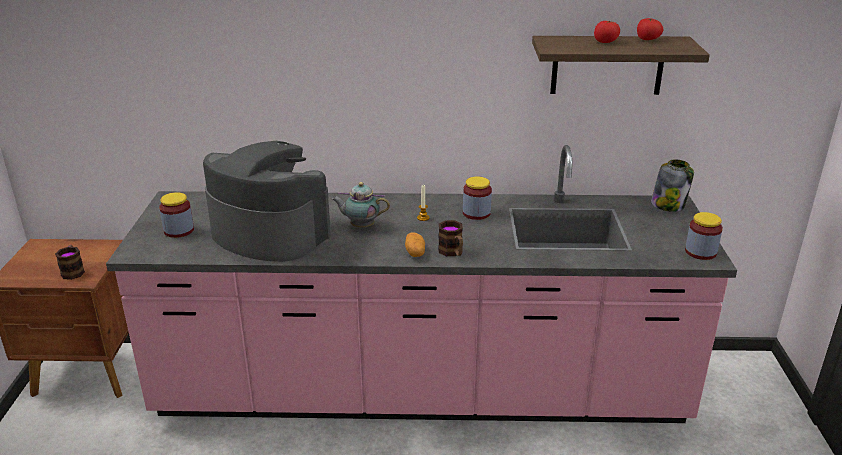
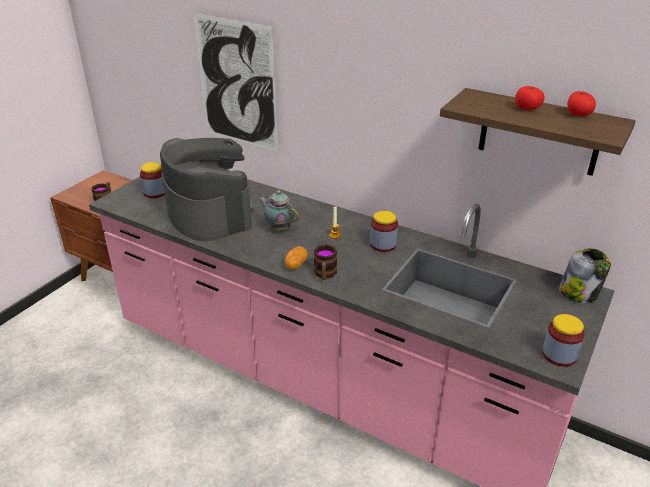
camera: 30 degrees right, 5 degrees up
none -> picture [194,13,278,152]

